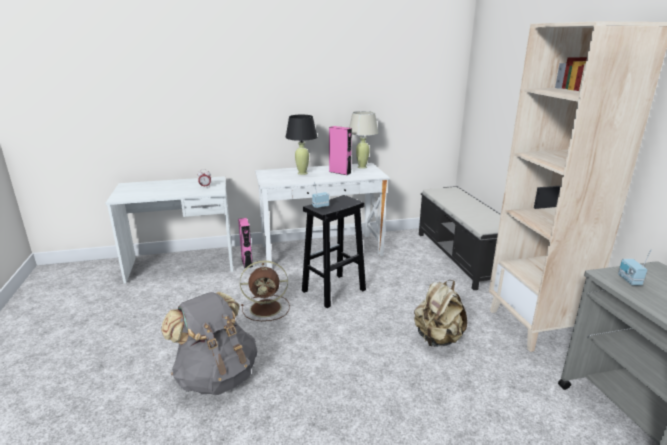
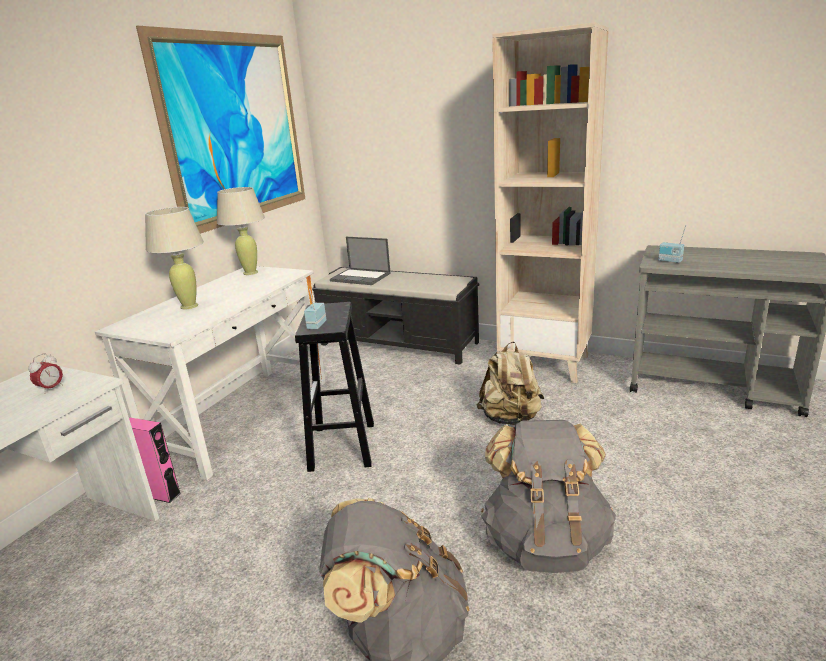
camera: 50 degrees left, 0 degrees up
brown fan [240,260,290,321] -> none
black table lamp [286,115,317,175] -> beige table lamp [145,207,204,309]
pink speaker [329,126,352,175] -> none
none -> picture [136,26,305,234]
none -> laptop [330,237,391,285]
none -> grey backpack [481,420,616,573]

